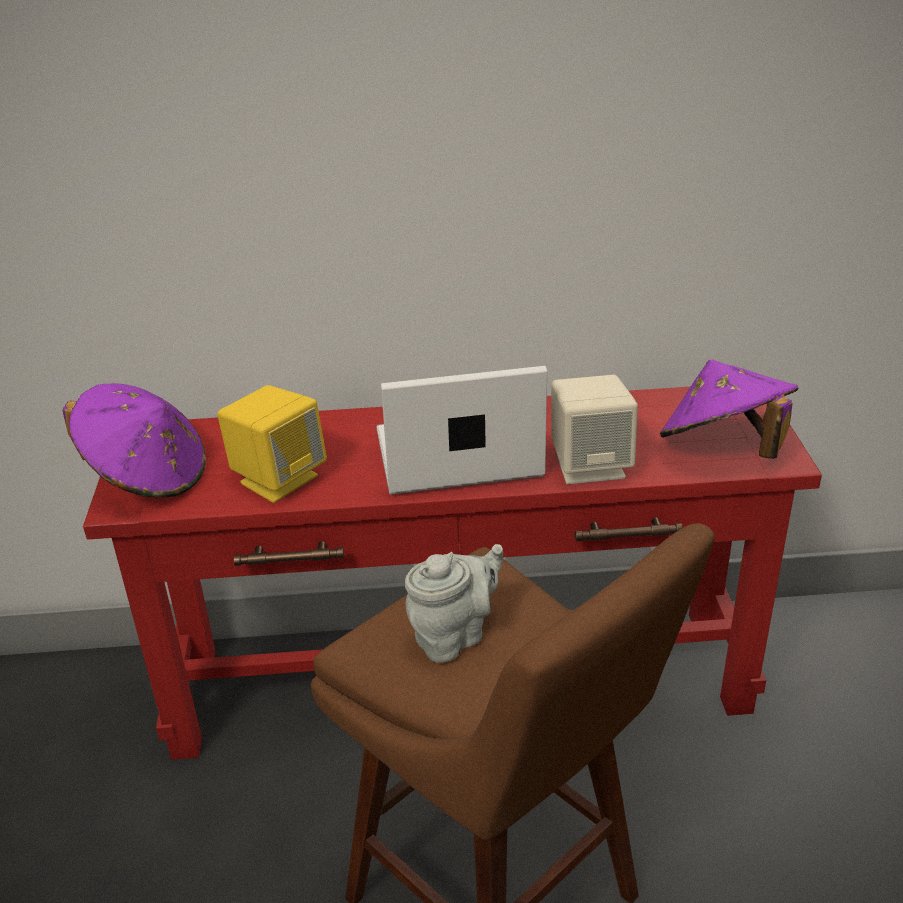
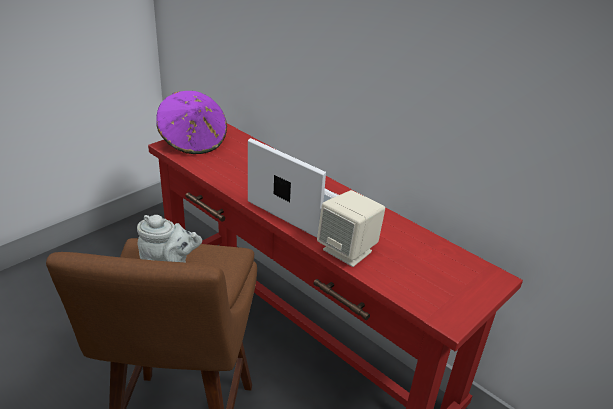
camera: 45 degrees right, 0 degrees up
yellow speaker [217,385,327,503] -> none
purple hat [660,359,799,459] -> none

